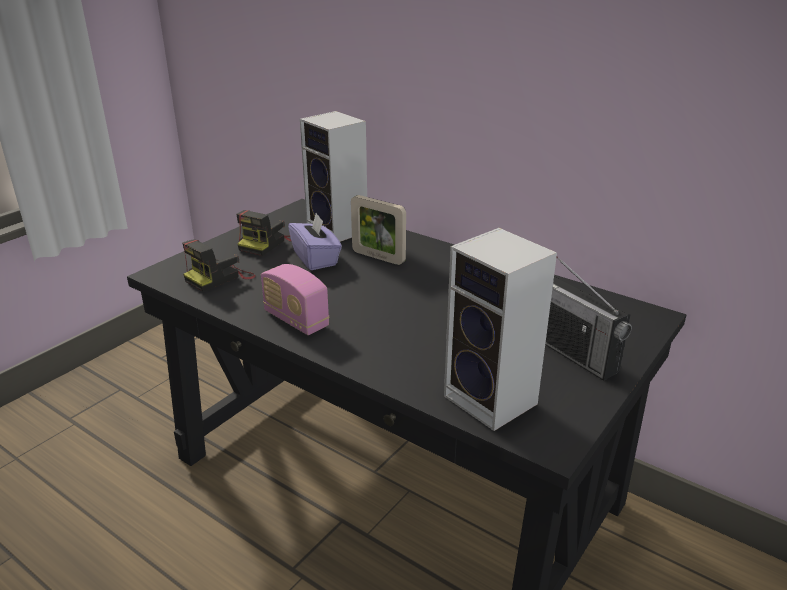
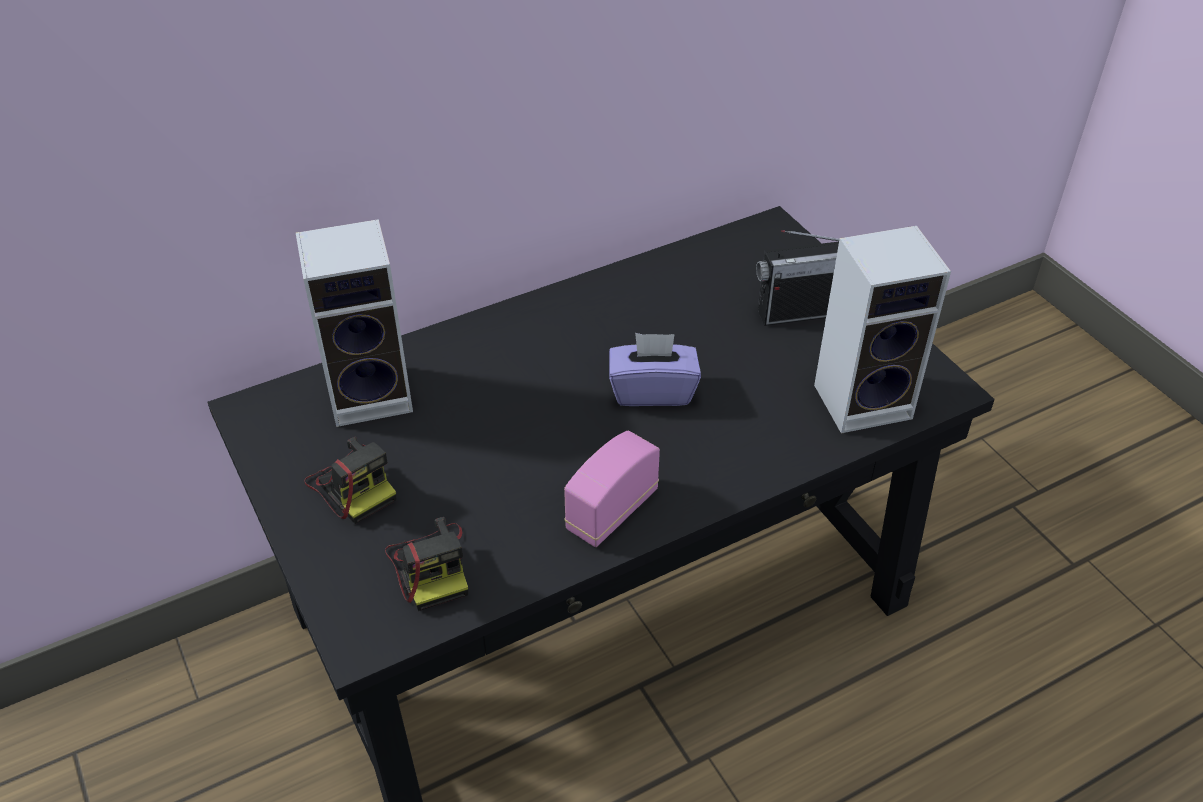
camera: 65 degrees left, 15 degrees up
radio [261,264,329,335] -> radio turned 150 degrees clockwise [564,431,660,547]
purple tissue box [288,213,342,270] -> purple tissue box moved to [609,333,701,406]
picture frame [351,195,406,265] -> none

